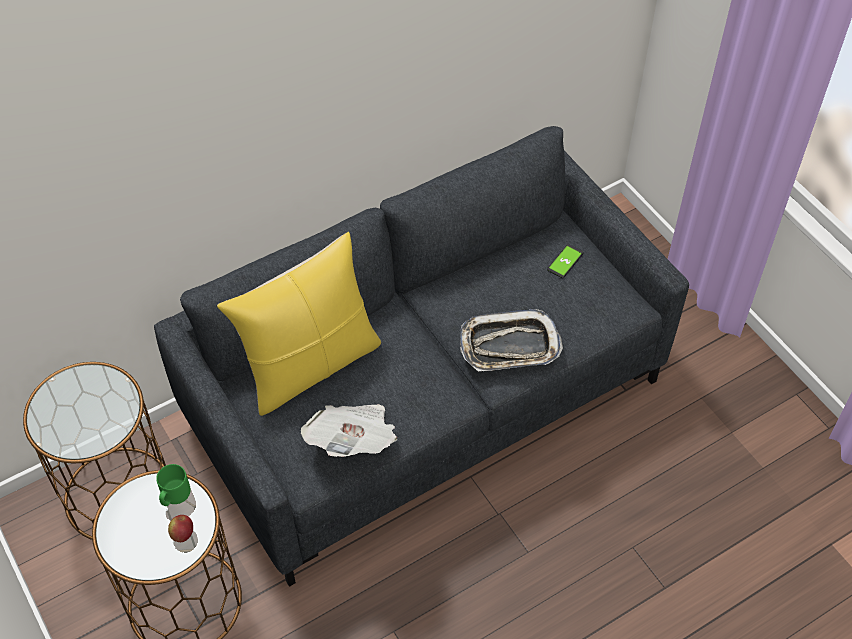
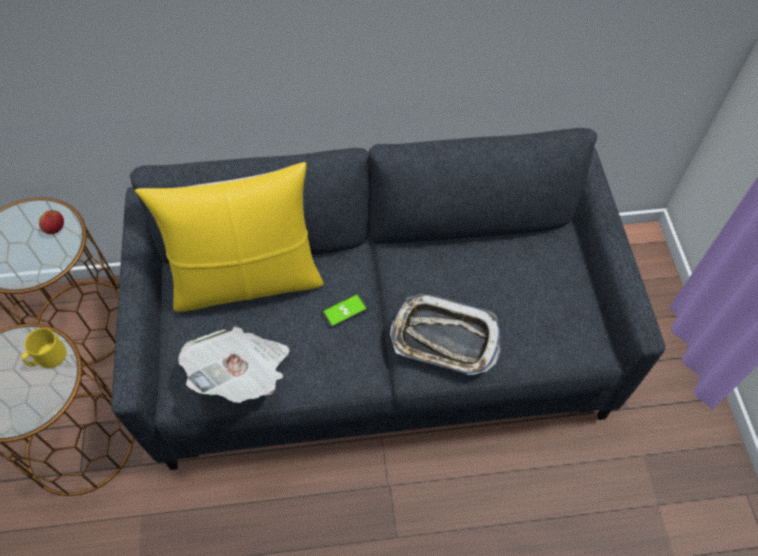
camera: 25 degrees right, 5 degrees up
green mug [156,464,191,506] -> yellow mug [21,328,66,368]
apple [168,515,193,542] -> apple moved to [39,210,64,234]
phone [547,244,584,278] -> phone moved to [321,293,369,328]

